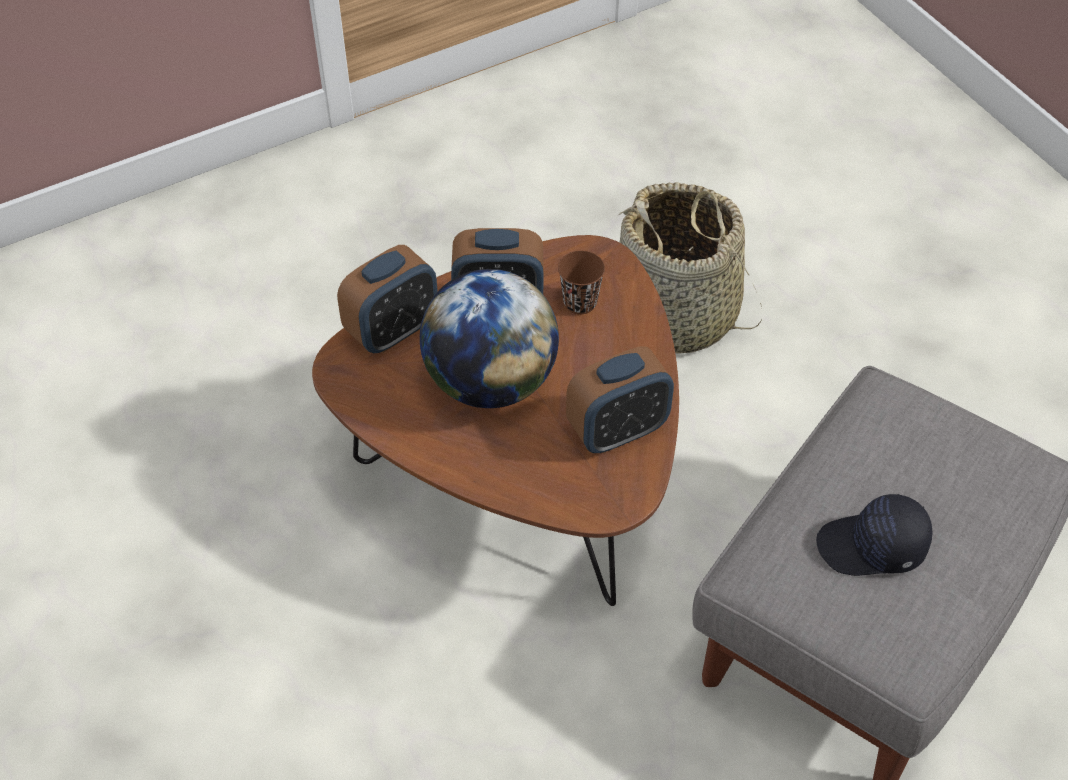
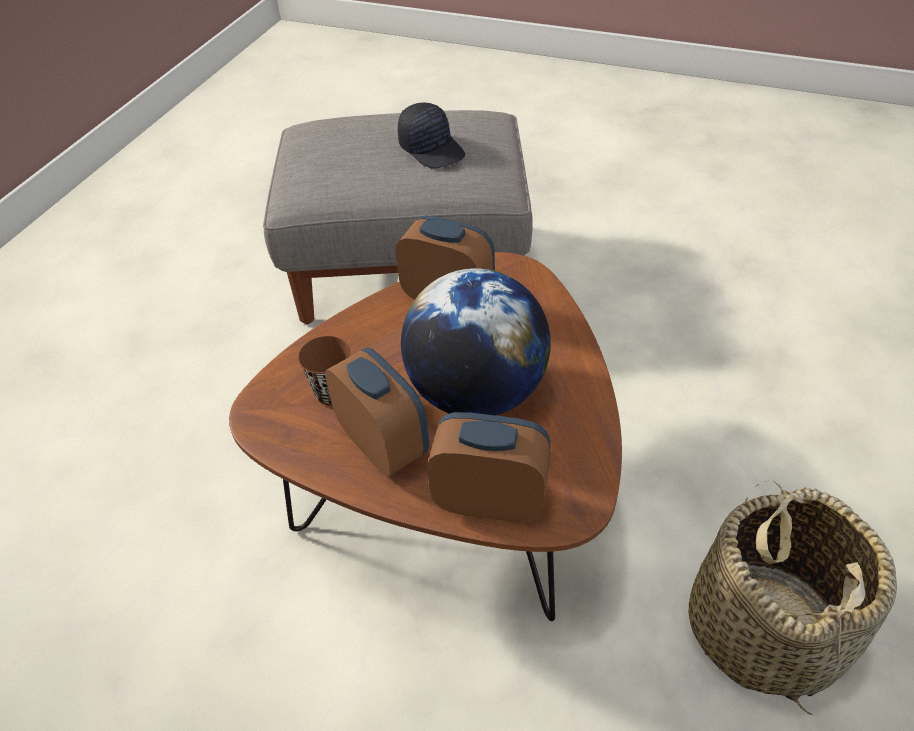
camera: 125 degrees left, 5 degrees down
basket [617,182,762,354] -> basket moved to [689,481,897,715]

